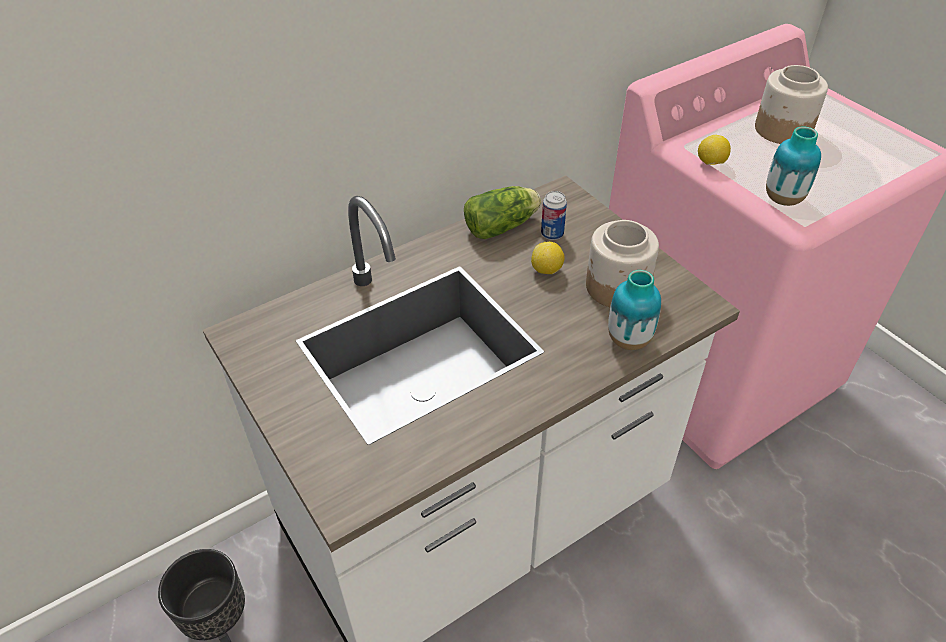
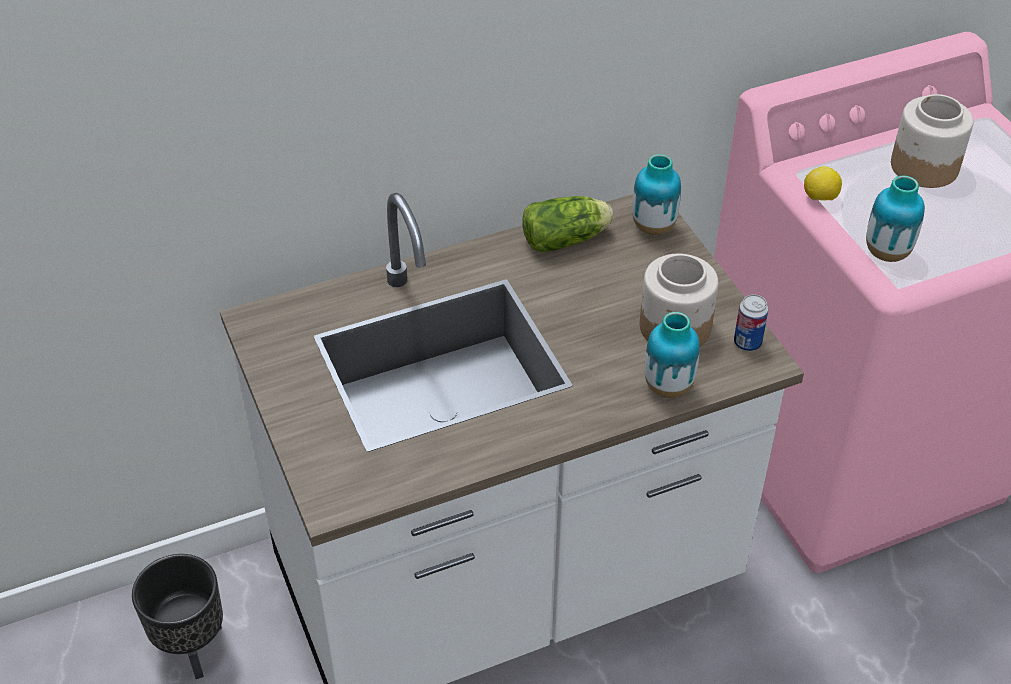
camera: 10 degrees right, 0 degrees up
lemon [531,241,565,274] -> none
can [541,191,567,240] -> can moved to [734,294,768,351]
none -> vase [632,154,681,235]

